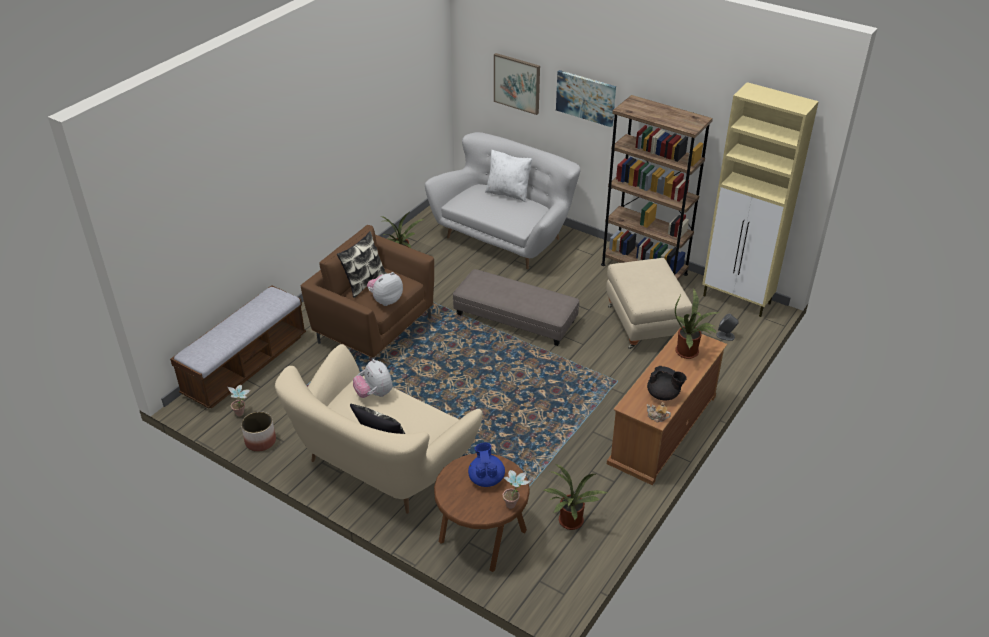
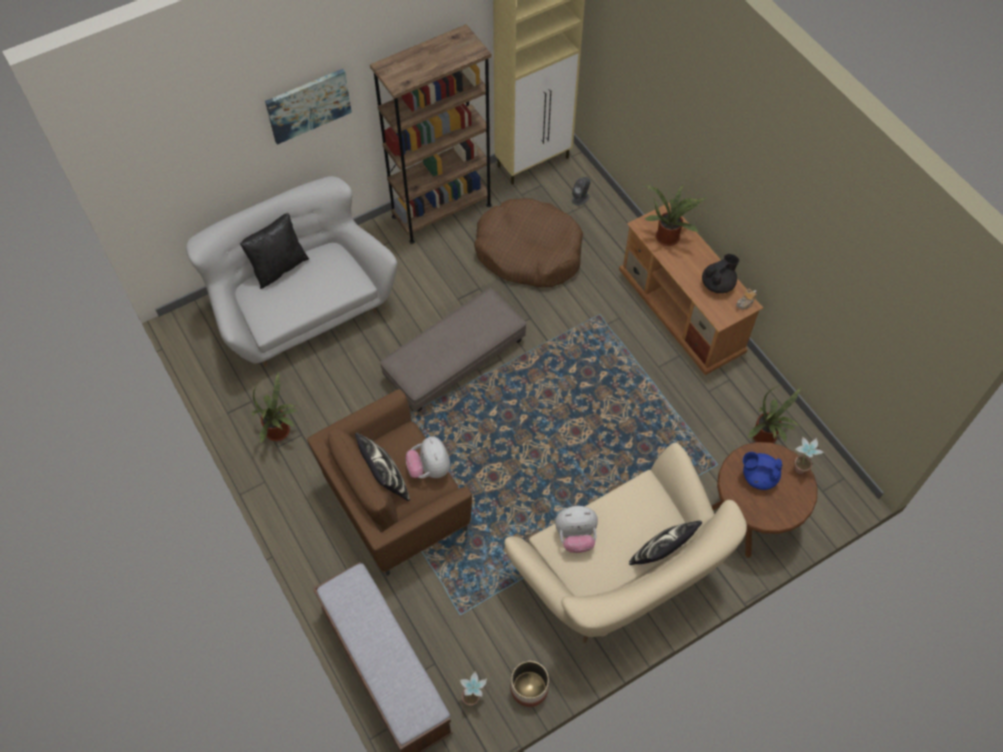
camera: 65 degrees left, 20 degrees up
white pillow [485,150,532,202] -> black pillow [240,213,309,289]
picture [494,53,540,115] -> none
beige ottoman [606,258,692,349] -> brown dog bed [474,198,583,287]

